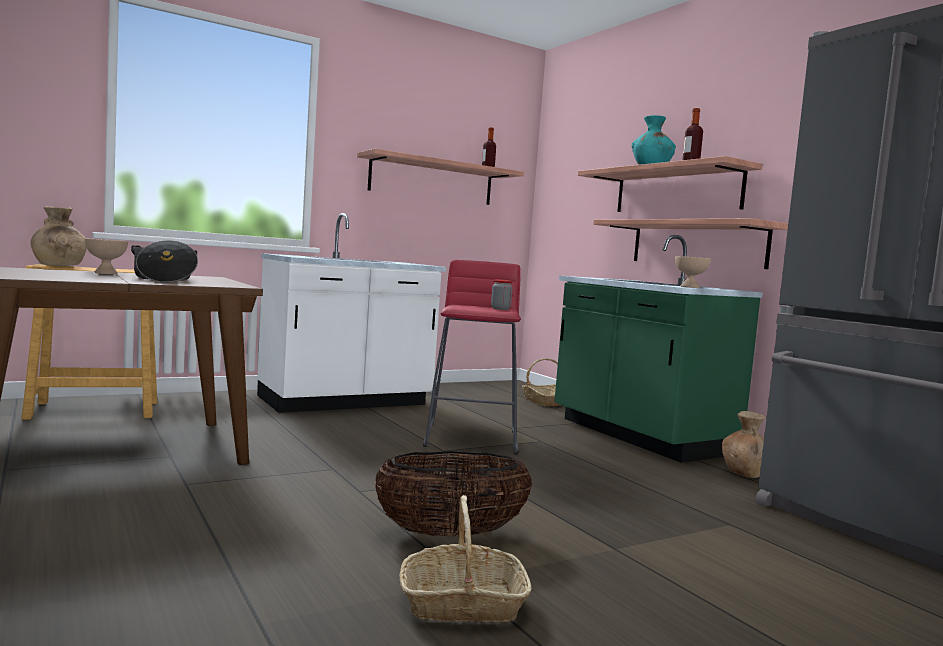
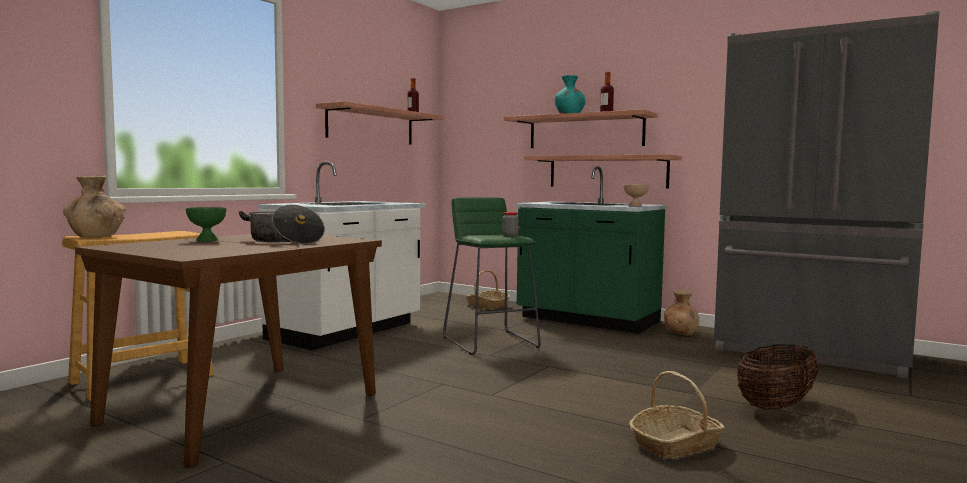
camera: 25 degrees left, 0 degrees up
beige bowl [85,238,128,274] -> green bowl [186,207,226,242]
basket [374,451,533,536] -> basket moved to [737,344,819,410]
red stool [423,260,521,454] -> green stool [443,197,541,355]

